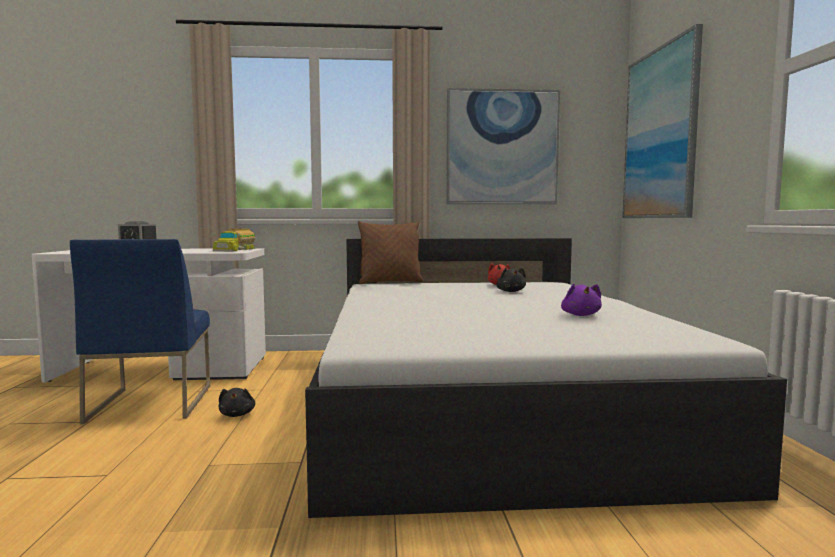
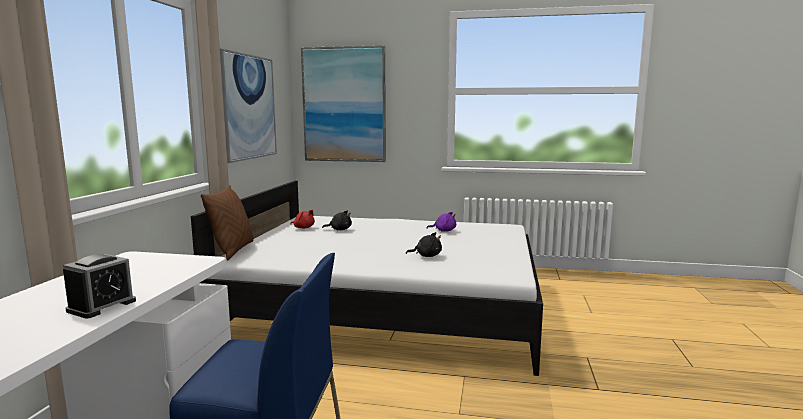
camera: 75 degrees left, 5 degrees up
toy truck [213,228,257,251] -> none
black plush toy [219,388,255,417] -> black plush toy moved to [406,232,442,257]

